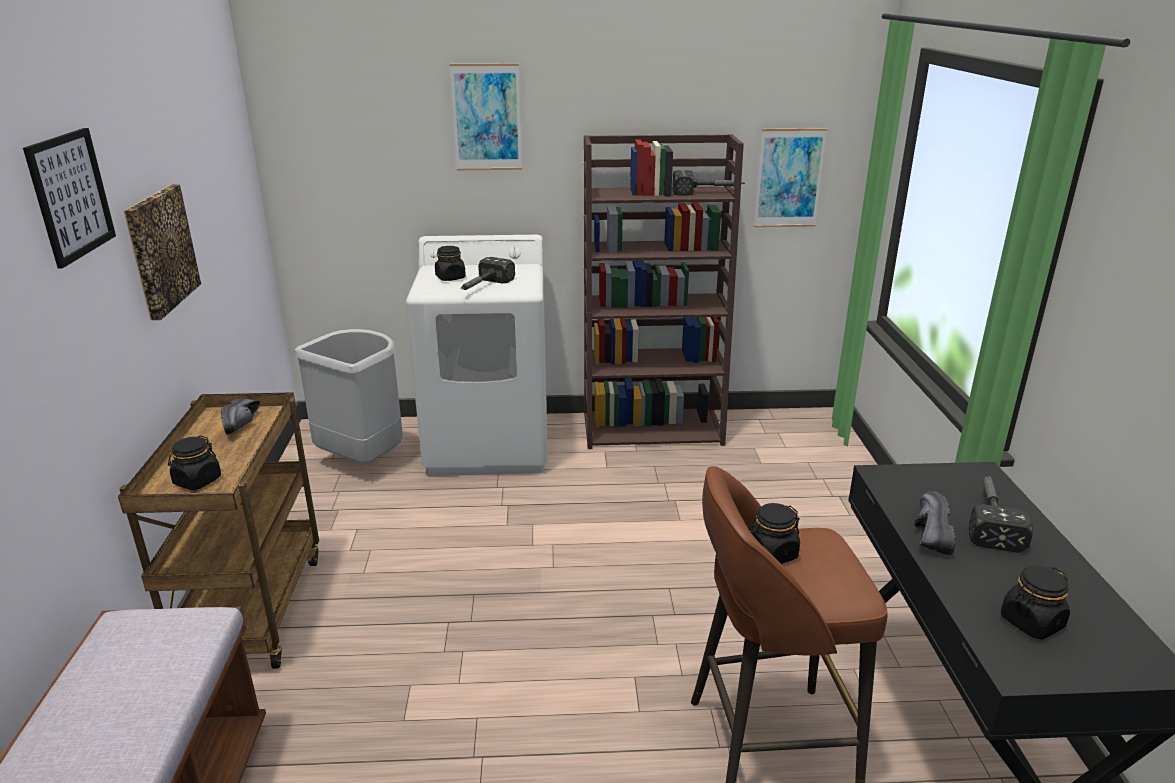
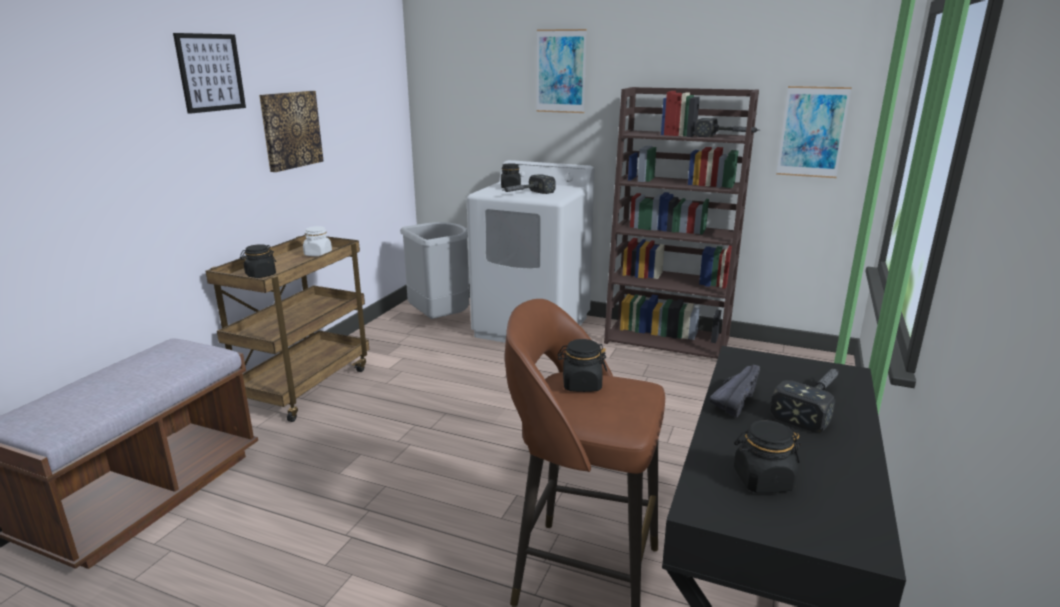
camera: 25 degrees right, 5 degrees down
black shoe [221,398,260,435] -> white jar [303,226,332,256]

